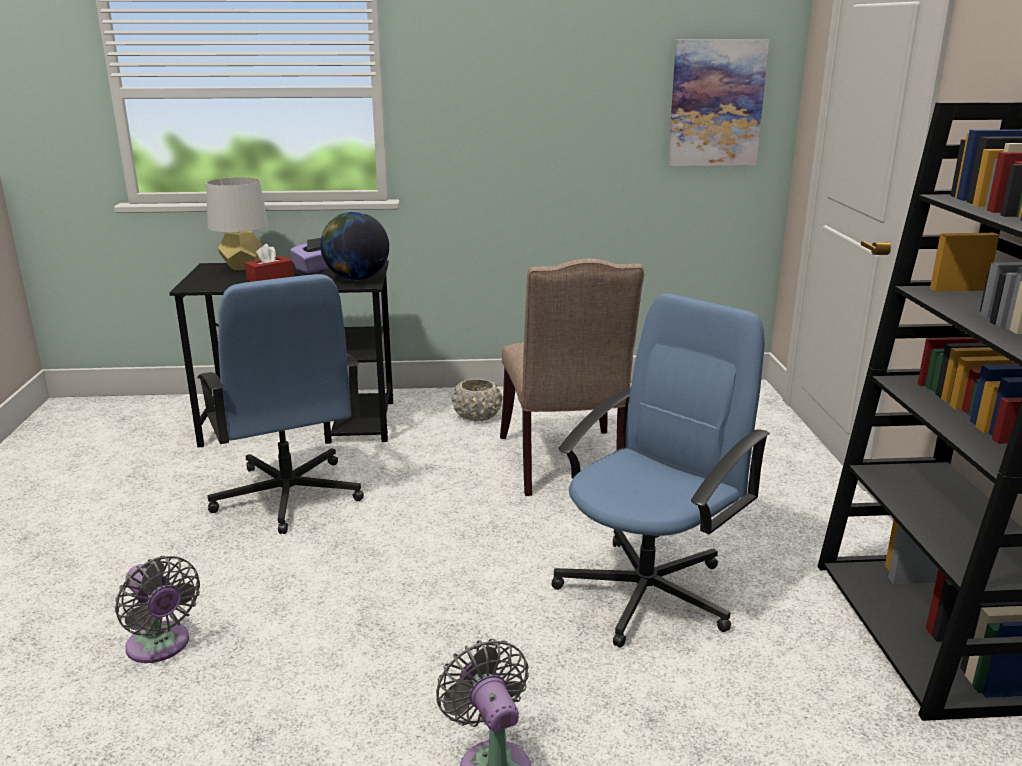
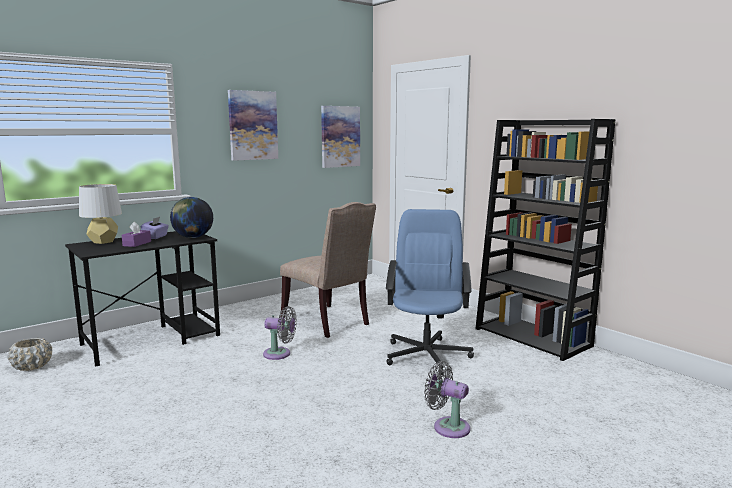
camera: 35 degrees left, 10 degrees down
grey fan [115,556,200,663] -> grey fan moved to [263,306,297,360]
blue office chair [197,274,364,534] -> none
red tissue box [245,244,294,282] -> purple tissue box [122,222,151,247]
beige planter [452,378,503,421] -> beige planter moved to [7,338,52,371]
none -> picture [228,90,278,161]

